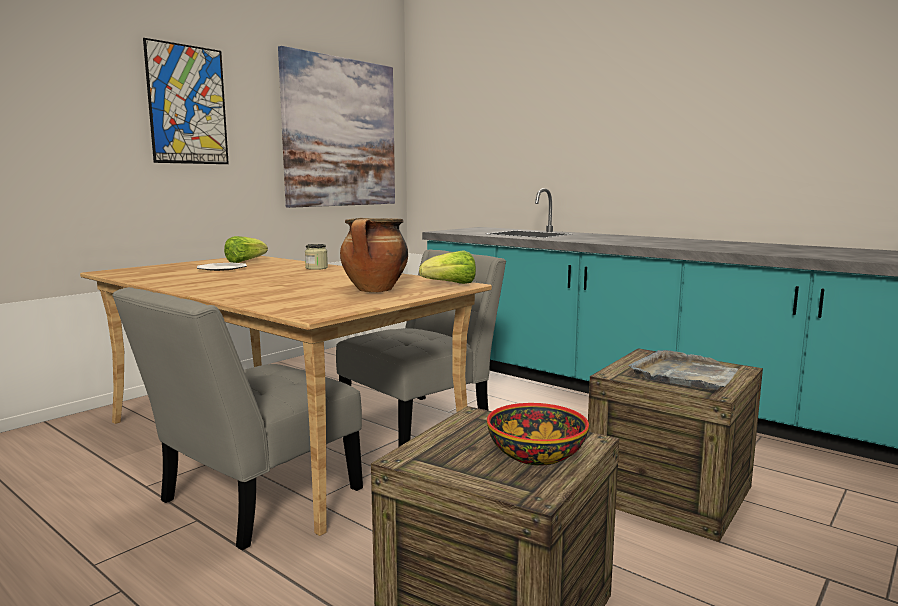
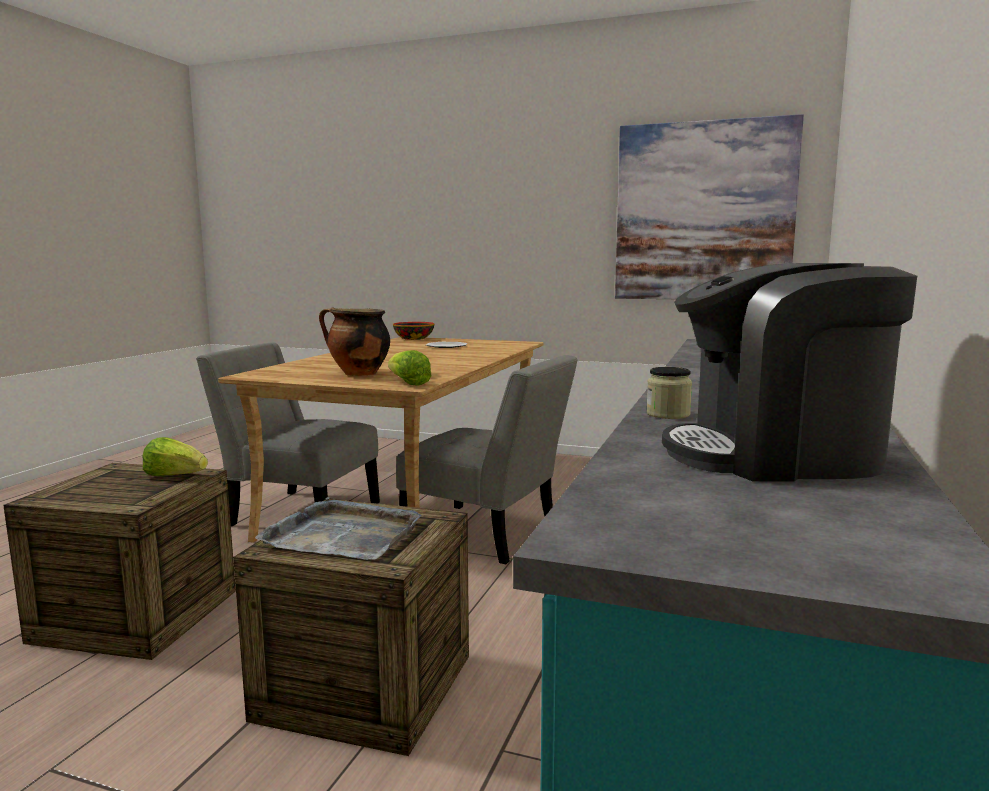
camera: 70 degrees right, 0 degrees up
picture [143,38,229,164] -> none
lettuce [224,236,268,263] -> lettuce moved to [143,437,208,476]
jar [305,244,328,270] -> jar moved to [646,367,692,419]
bowl [487,403,589,466] -> bowl moved to [393,322,434,340]
none -> coffee machine [662,263,917,482]

